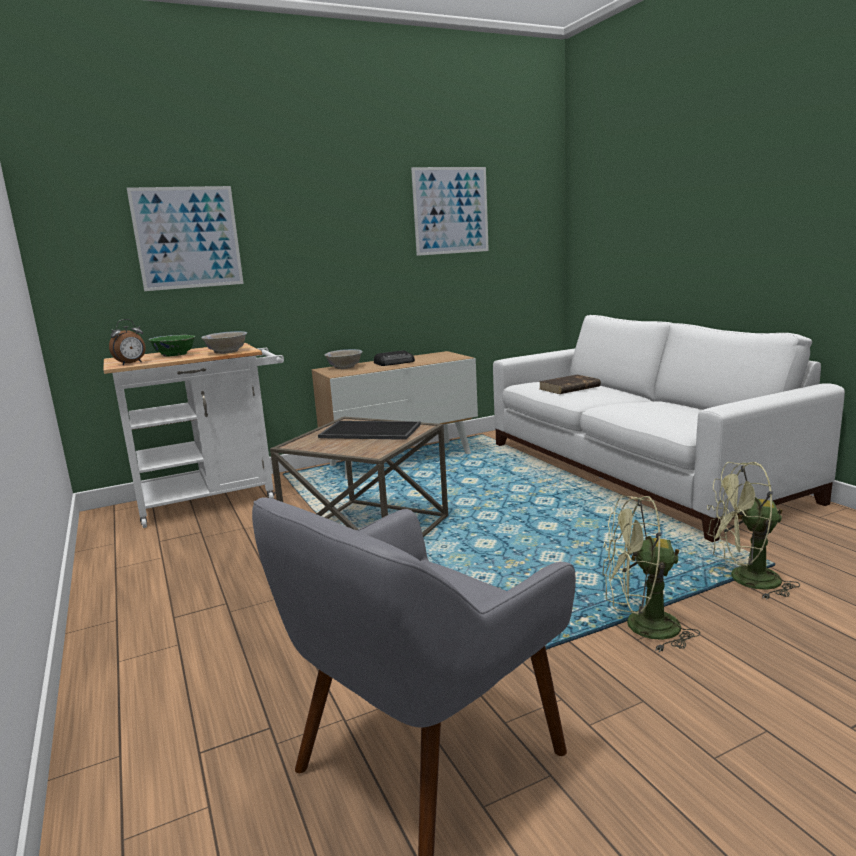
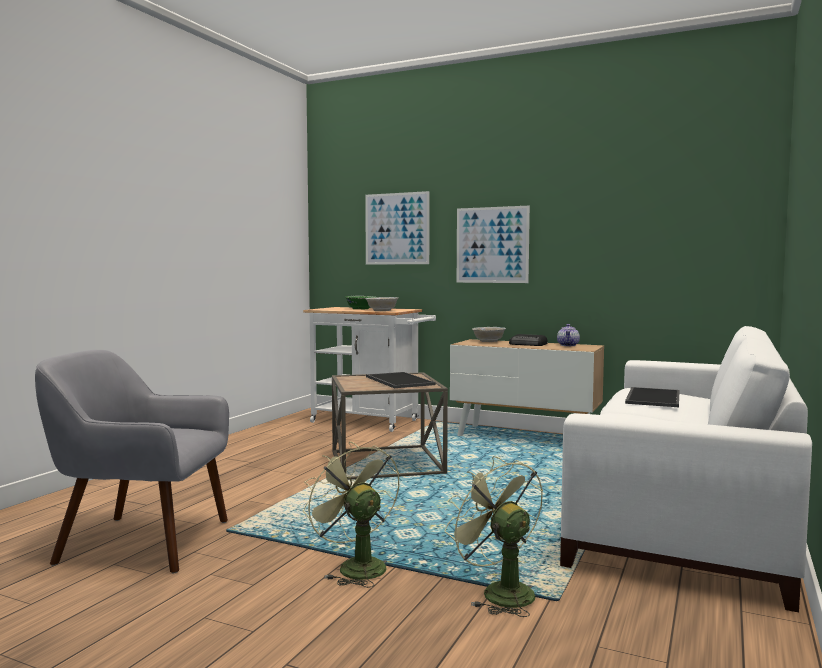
camera: 50 degrees right, 10 degrees down
alarm clock [109,319,146,365] -> none
picture [411,167,489,256] -> picture moved to [457,206,530,283]
brown book [539,375,601,394] -> tray [625,387,680,407]
none -> teapot [557,324,580,346]

